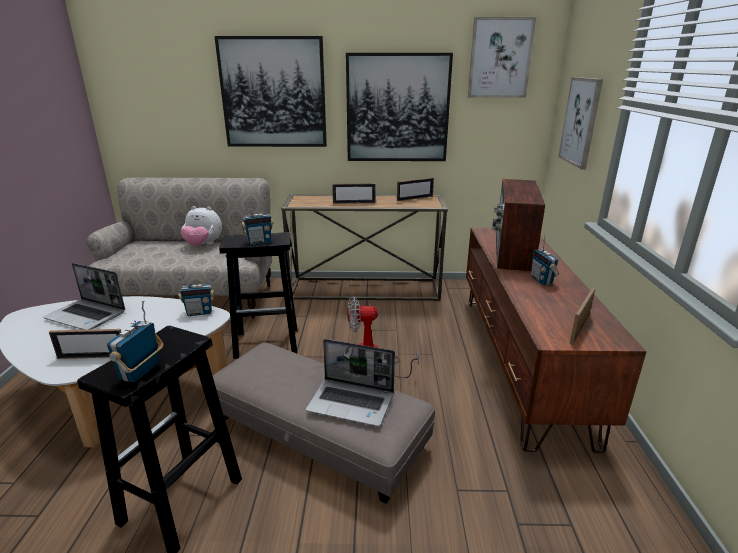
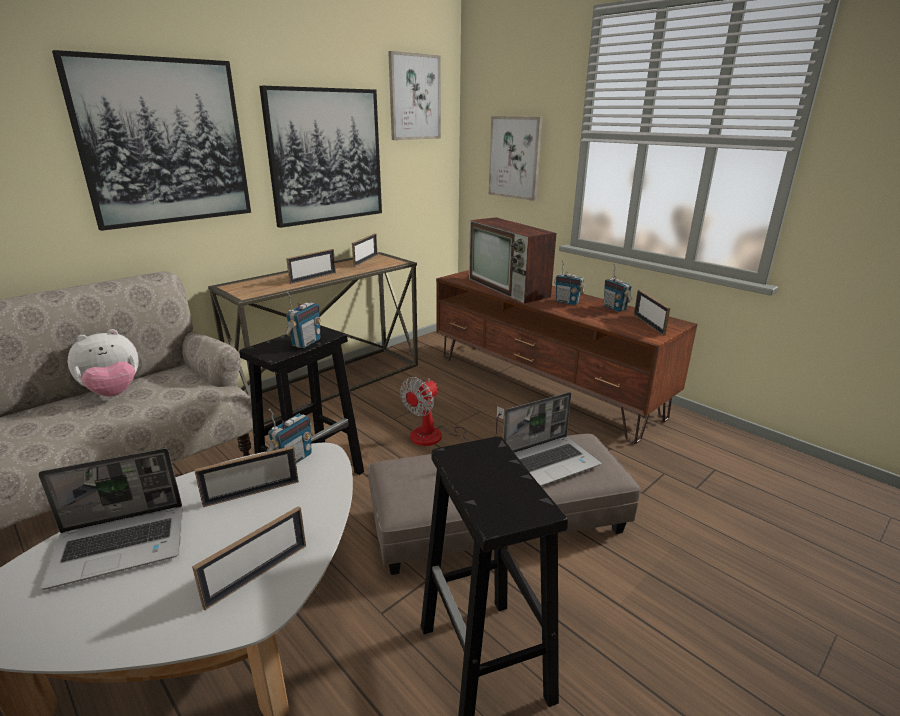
camera: 45 degrees left, 0 degrees up
radio [107,301,163,382] -> radio moved to [604,264,632,312]
none -> picture frame [194,446,299,507]

